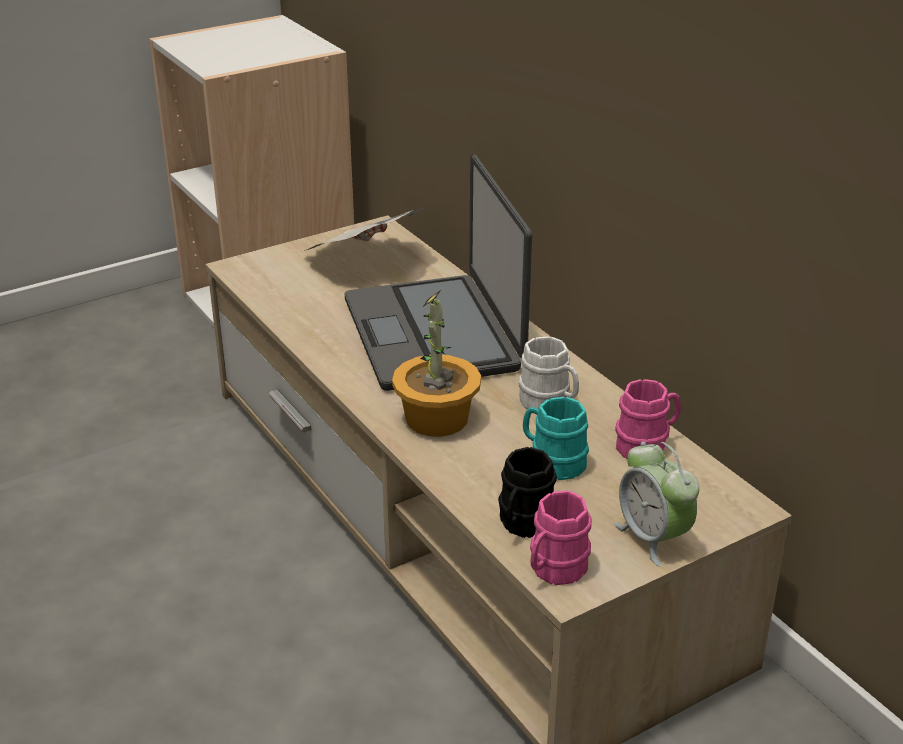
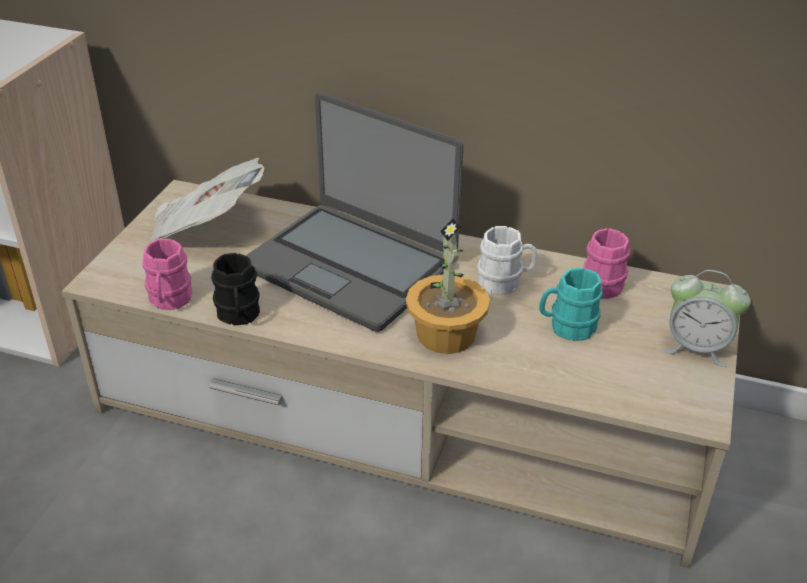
camera: 40 degrees left, 5 degrees up
black mug [498,447,557,538] -> black mug moved to [211,253,260,326]
pink mug [530,490,592,585] -> pink mug moved to [142,239,192,310]

